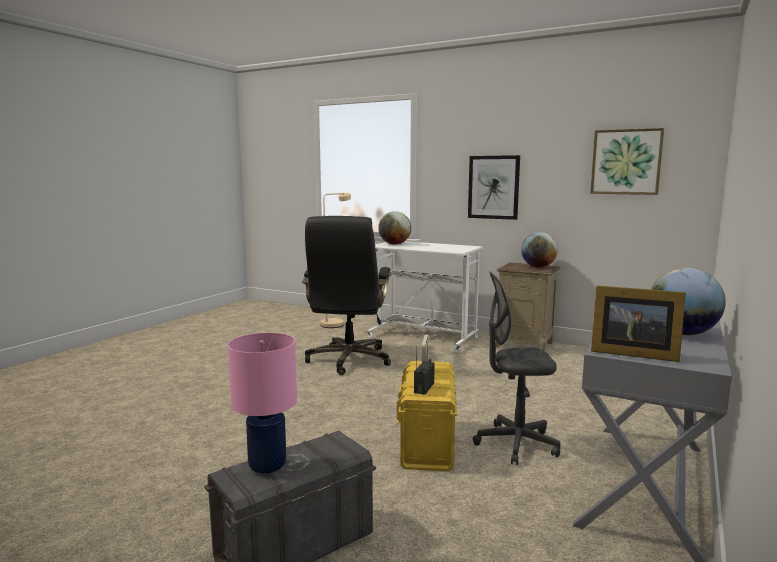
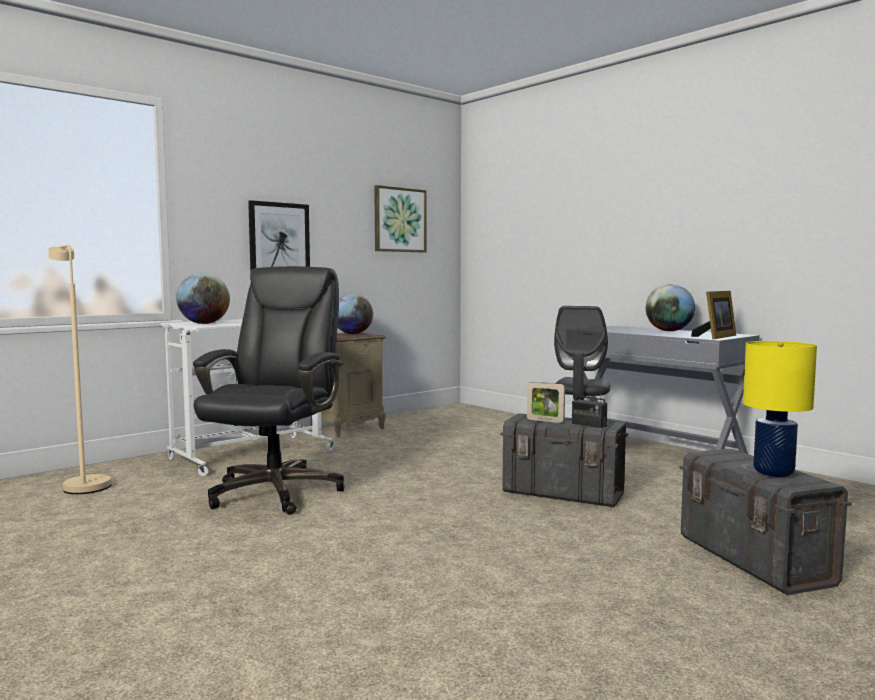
camera: 70 degrees left, 5 degrees down
pink table lamp [228,333,297,474] -> yellow table lamp [743,341,817,477]
black office chair [302,216,391,375] -> black office chair turned 105 degrees counterclockwise [193,266,345,515]
yellow storage box [397,361,457,472] -> grey storage box [500,413,628,507]

